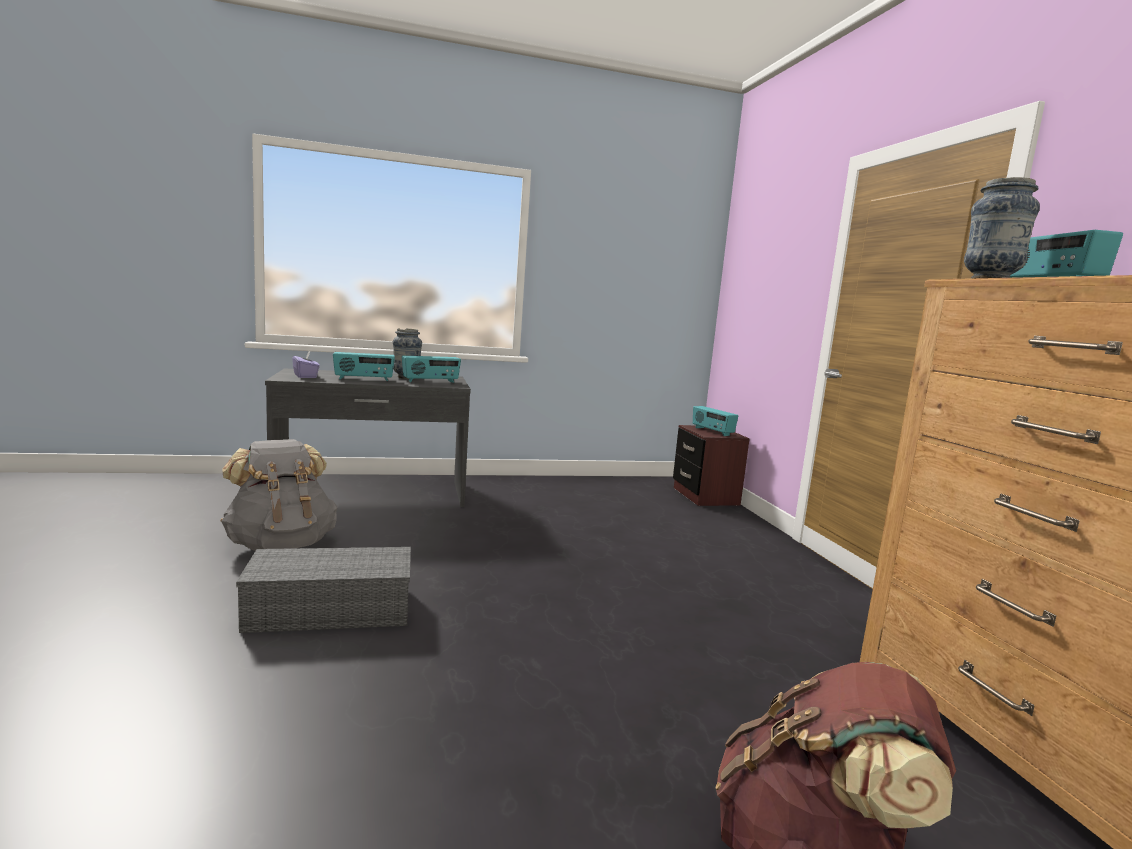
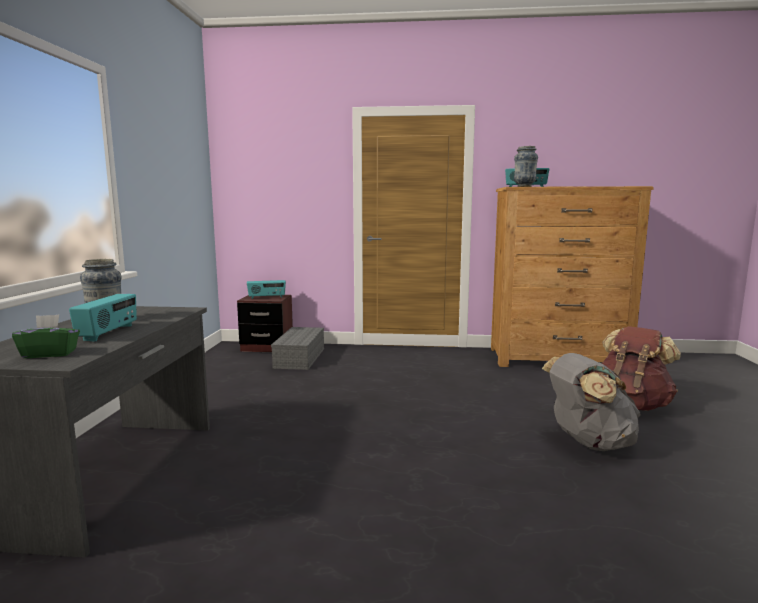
camera: 70 degrees left, 0 degrees up
grey backpack [221,439,338,551] -> grey backpack moved to [542,353,641,451]
grey storage box [236,547,411,633] -> grey storage box moved to [271,327,324,370]
purple tissue box [292,351,320,378] -> green tissue box [12,315,80,358]
radio [402,356,461,383] -> none

